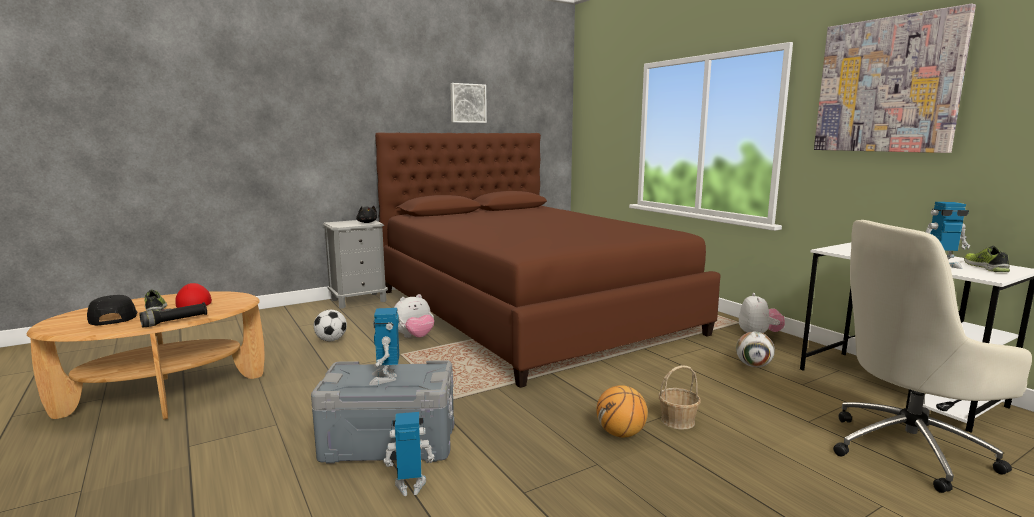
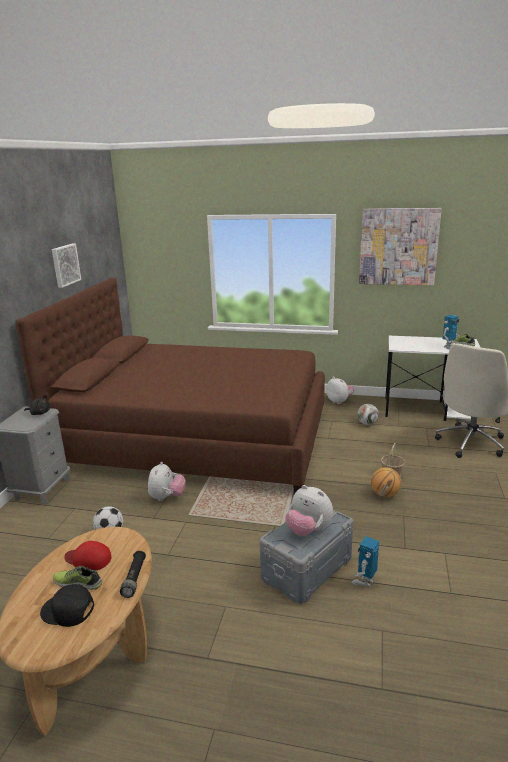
camera: 45 degrees left, 10 degrees up
toy robot [369,308,399,385] -> plush toy [285,485,333,536]

